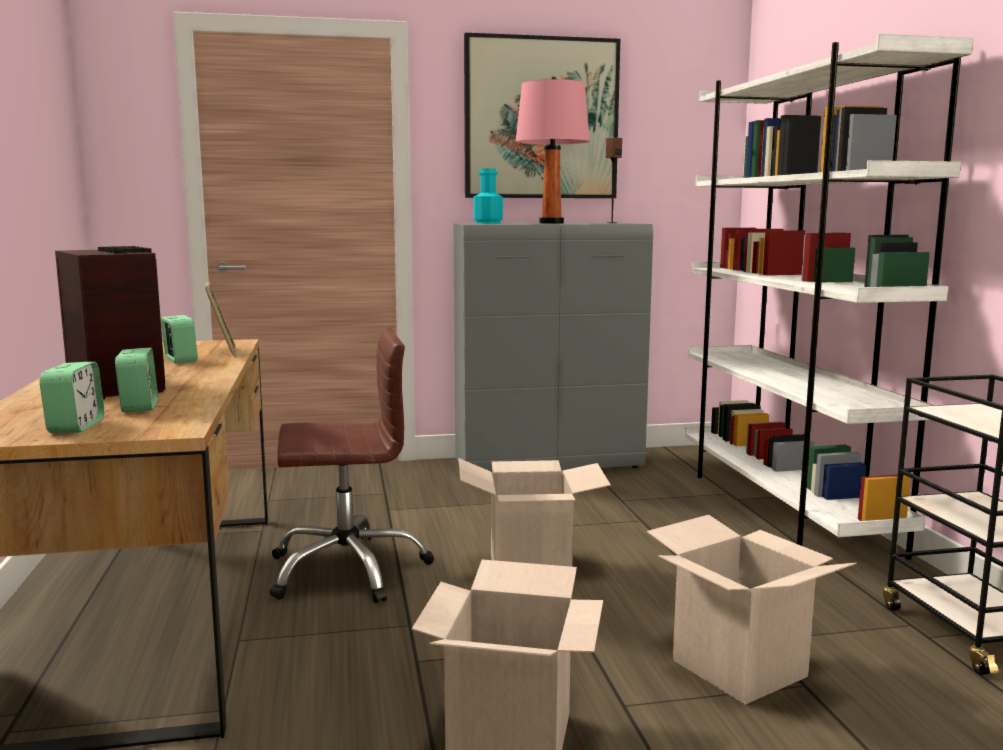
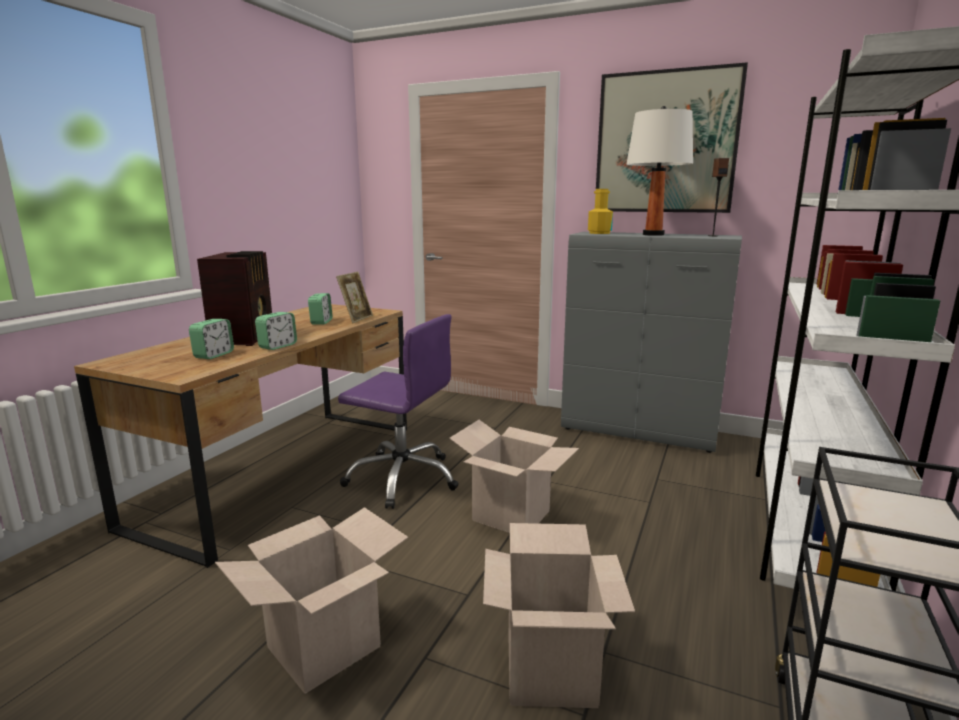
camera: 35 degrees right, 5 degrees up
alarm clock [39,362,104,433] -> alarm clock moved to [255,312,297,350]
brown office chair [269,327,434,603] -> purple office chair [338,314,459,509]
turquoise bottle [473,169,503,224] -> yellow bottle [588,189,613,234]
pink table lamp [515,76,590,224] -> white table lamp [626,106,693,236]

